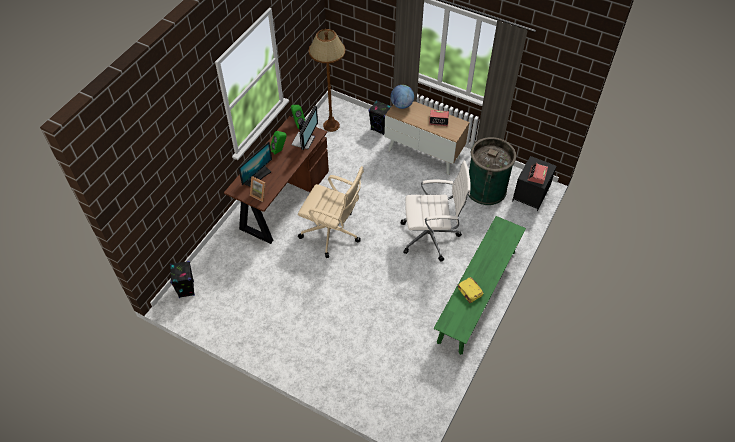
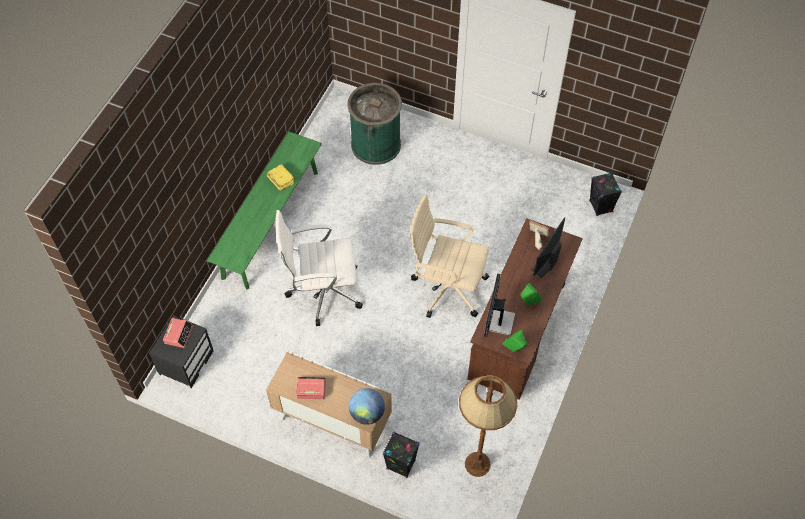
camera: 175 degrees right, 5 degrees up
green trash can [468,137,516,205] -> green trash can moved to [347,83,402,165]

